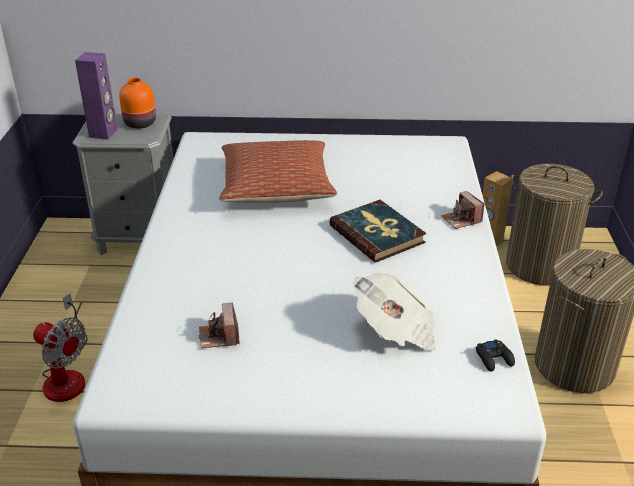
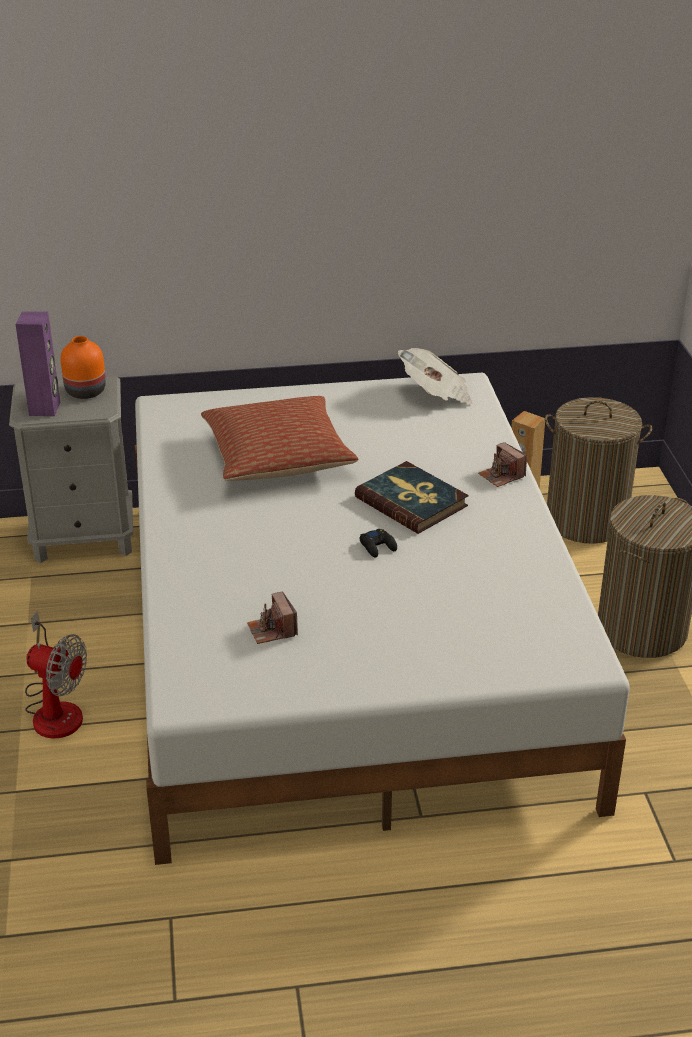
camera: 10 degrees left, 0 degrees up
newspaper [353,273,436,351] -> newspaper moved to [398,348,472,404]
black game controller [476,339,515,372] -> black game controller moved to [360,529,397,557]

